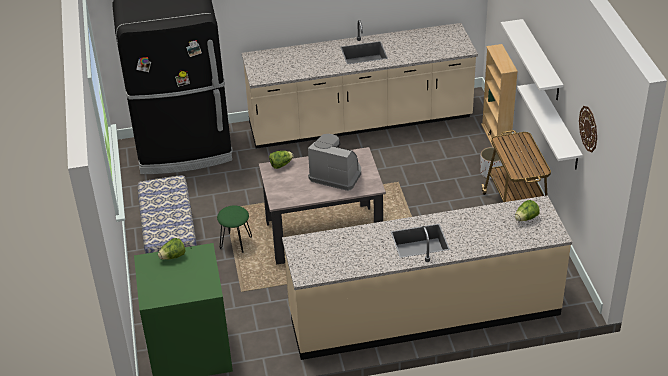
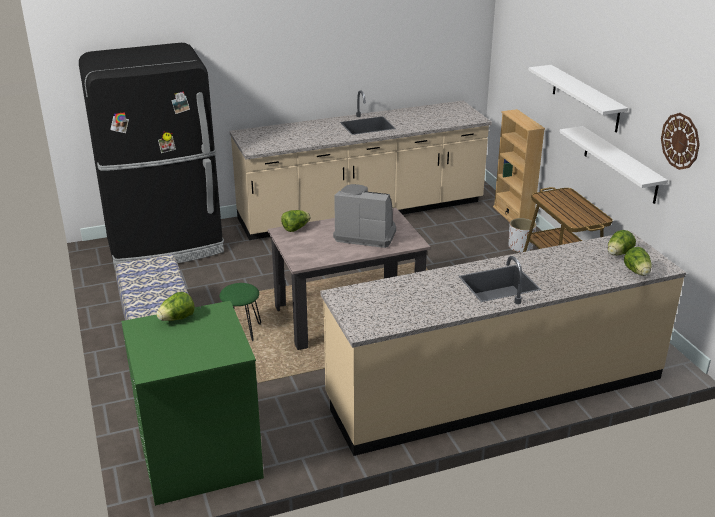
camera: 10 degrees left, 10 degrees down
none -> lettuce [624,247,651,276]

